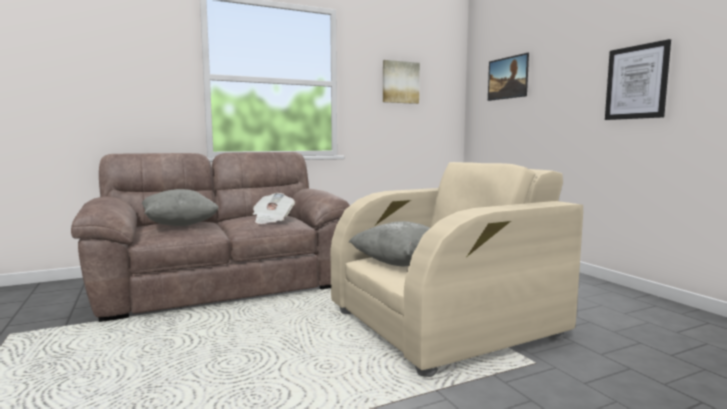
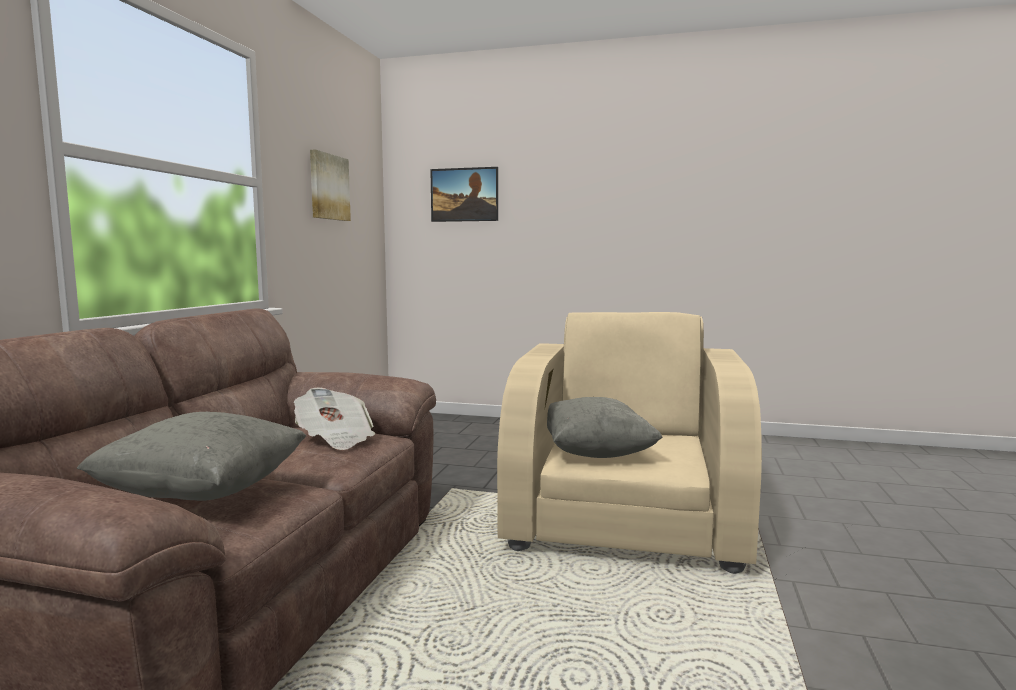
camera: 50 degrees left, 0 degrees up
picture [605,39,671,120] -> none

